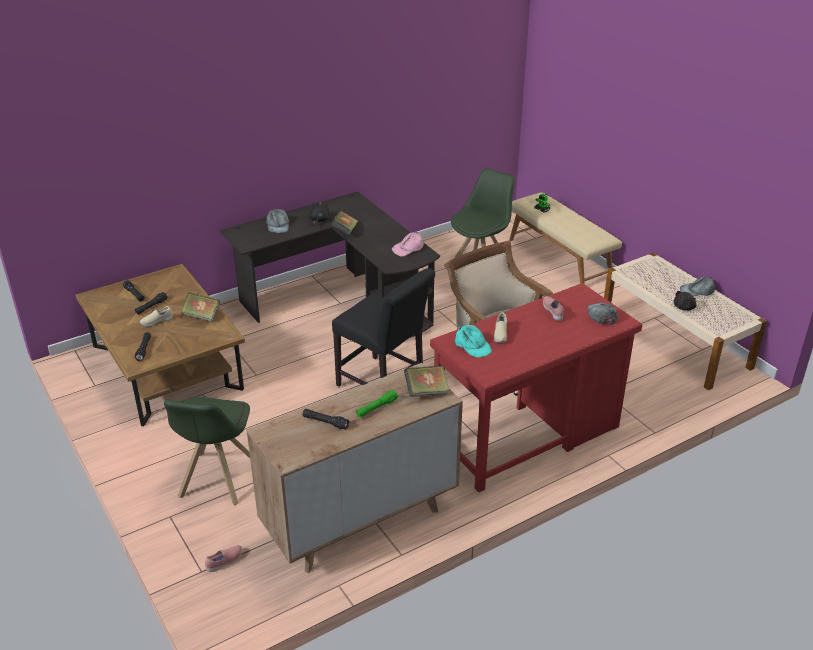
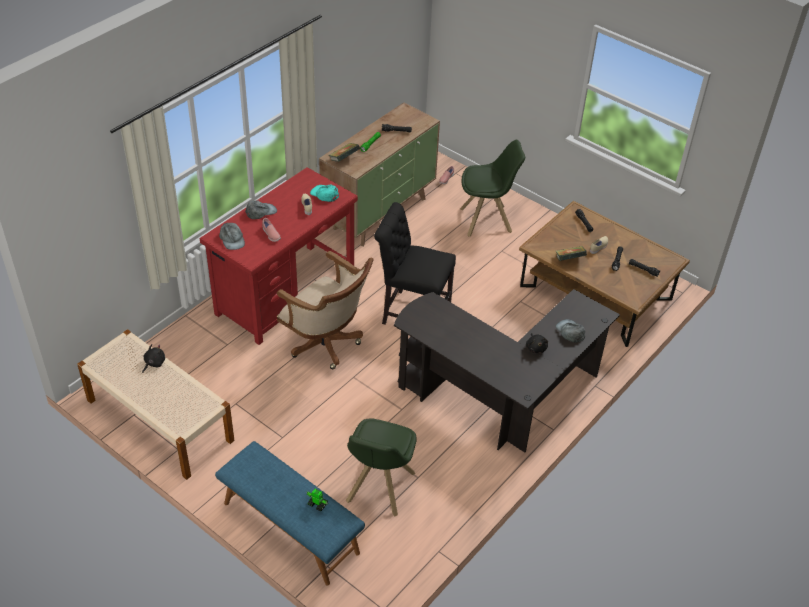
camera: 160 degrees right, 10 degrees up
green chair [164,397,250,505] -> green chair turned 90 degrees clockwise [460,140,525,237]
book [331,211,358,235] -> none
pink cap [392,232,424,257] -> none
beige bench [509,192,622,284] -> blue bench [215,441,365,585]
grey cap [680,276,715,297] -> grey cap moved to [245,200,277,219]

